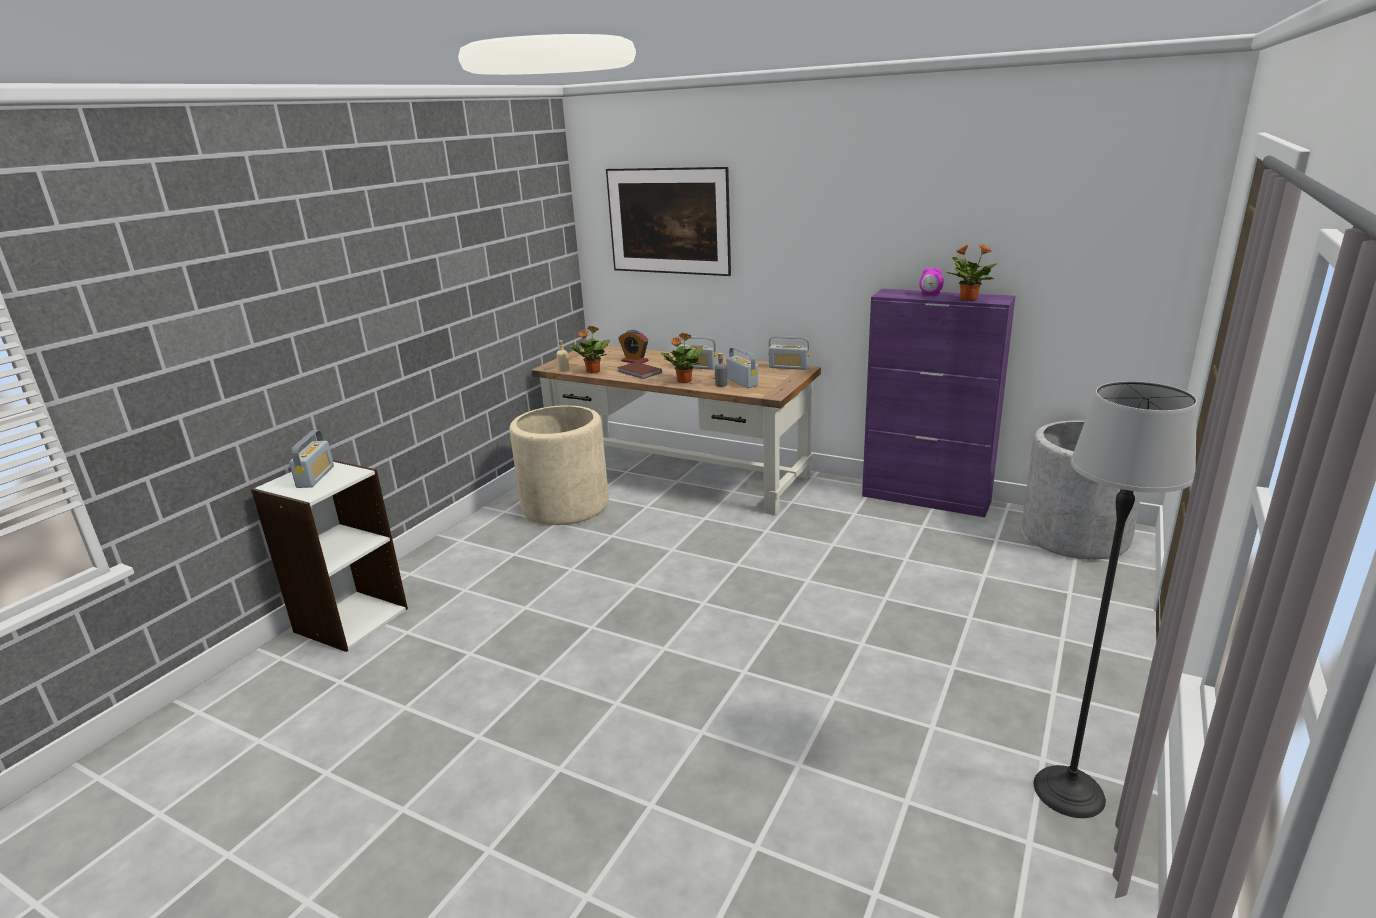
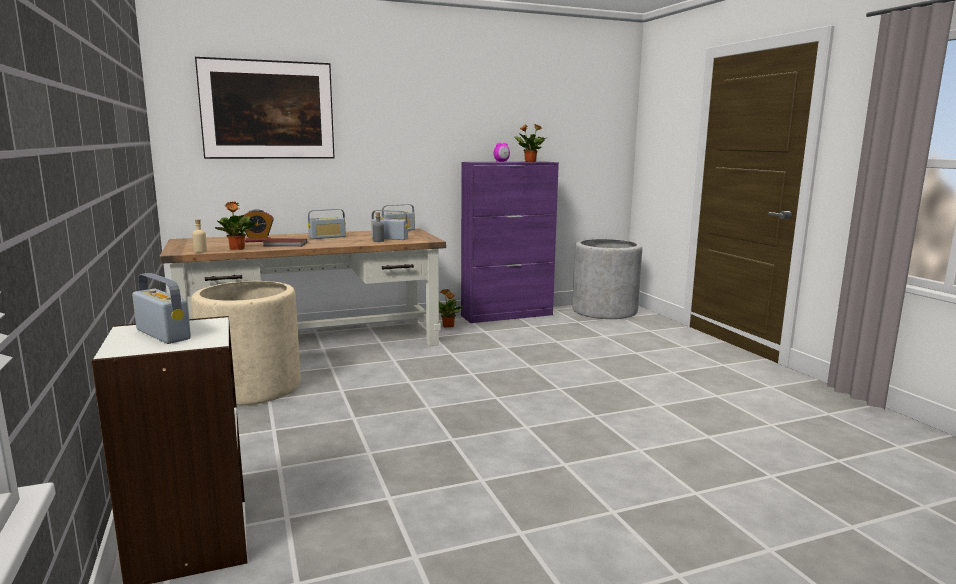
camera: 50 degrees left, 10 degrees down
potted plant [660,333,703,383] -> potted plant moved to [439,289,465,328]
floor lamp [1034,381,1197,818] -> none

